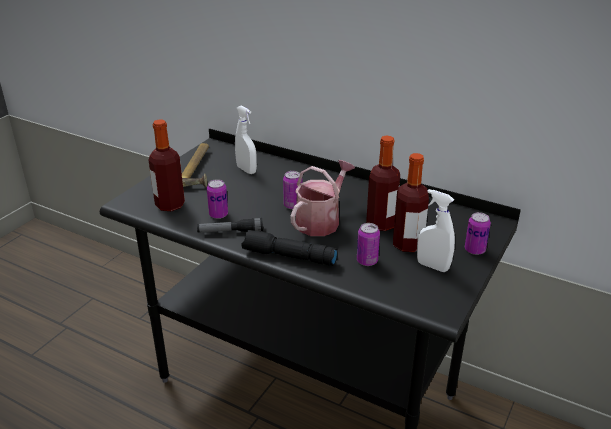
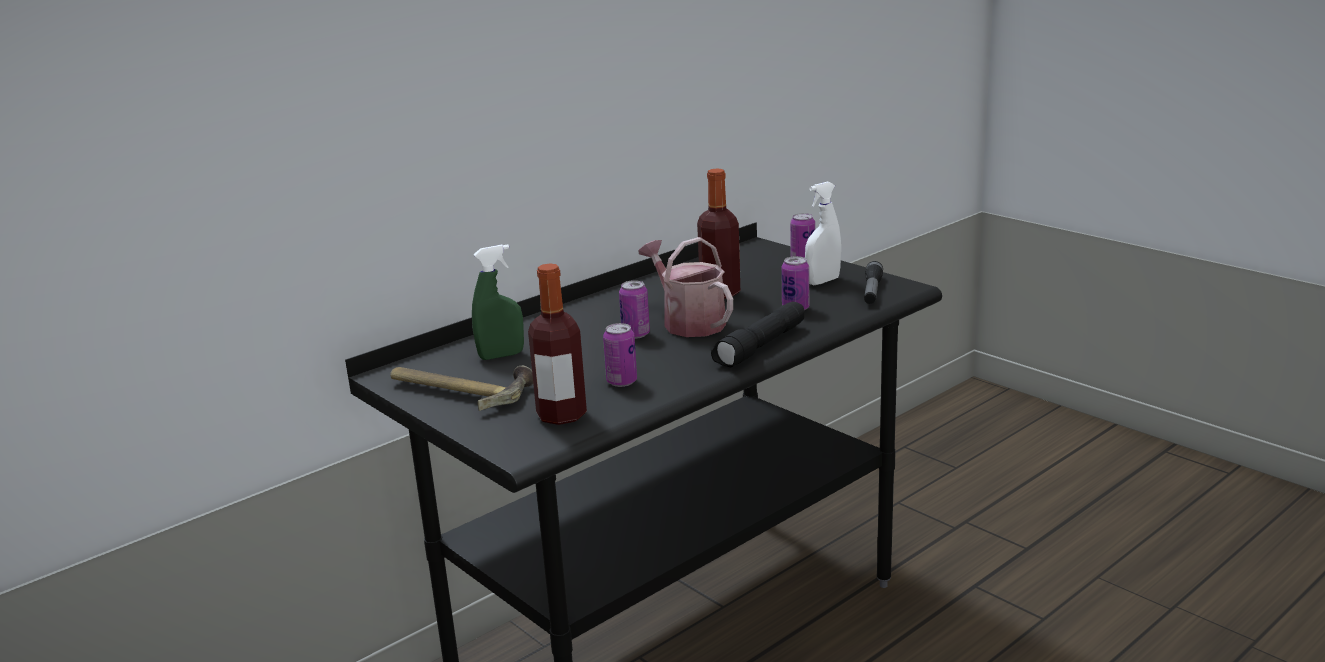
camera: 70 degrees left, 10 degrees down
flashlight [197,218,263,233] -> flashlight moved to [864,261,883,304]
white spray bottle [235,106,257,174] -> green spray bottle [472,244,524,360]
bottle [393,153,429,252] -> none

